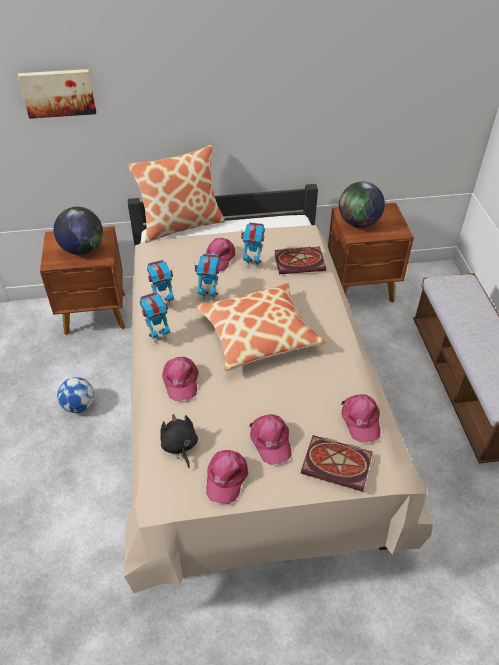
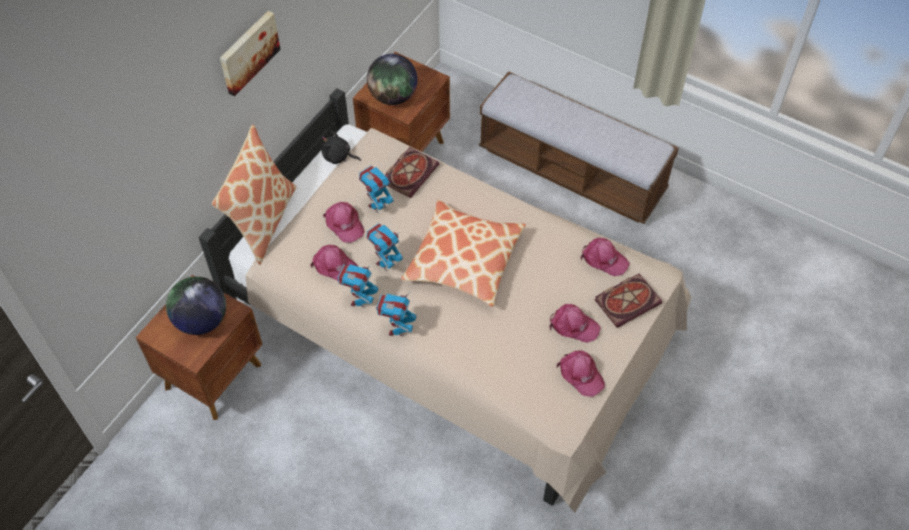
camera: 50 degrees left, 10 degrees up
picture [18,69,96,119] -> picture moved to [220,11,281,96]
football [57,377,94,413] -> none
black plush toy [160,414,198,468] -> black plush toy moved to [321,131,361,164]
pink cap [162,357,199,401] -> pink cap moved to [310,245,358,282]

